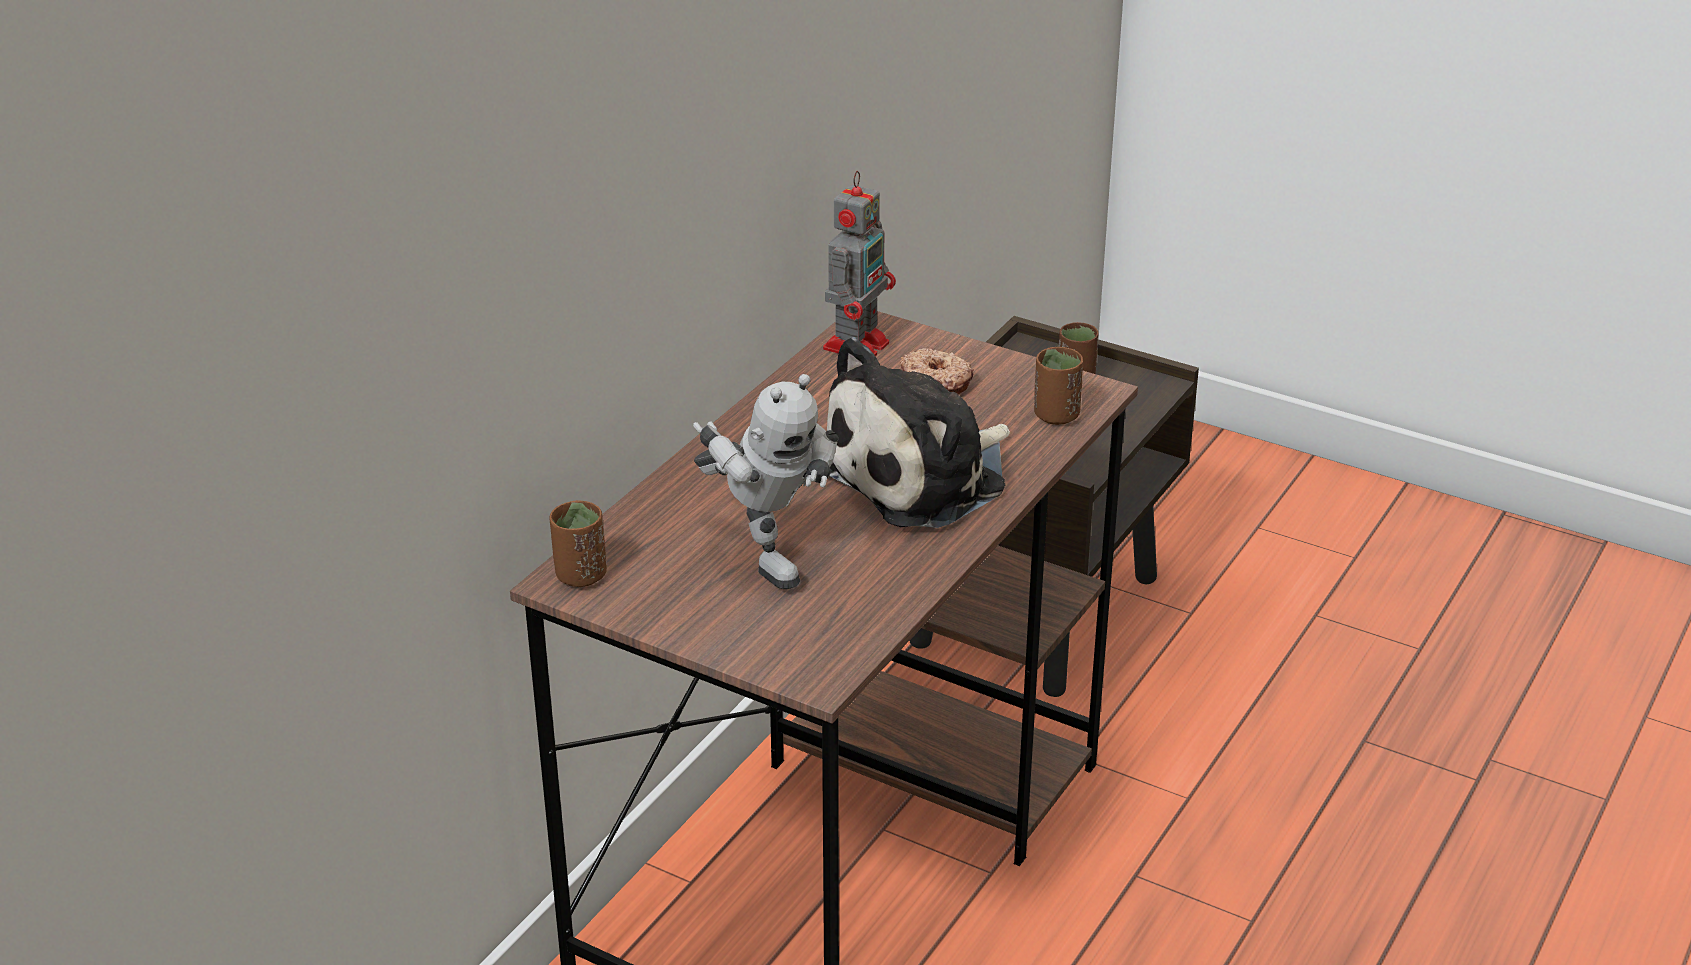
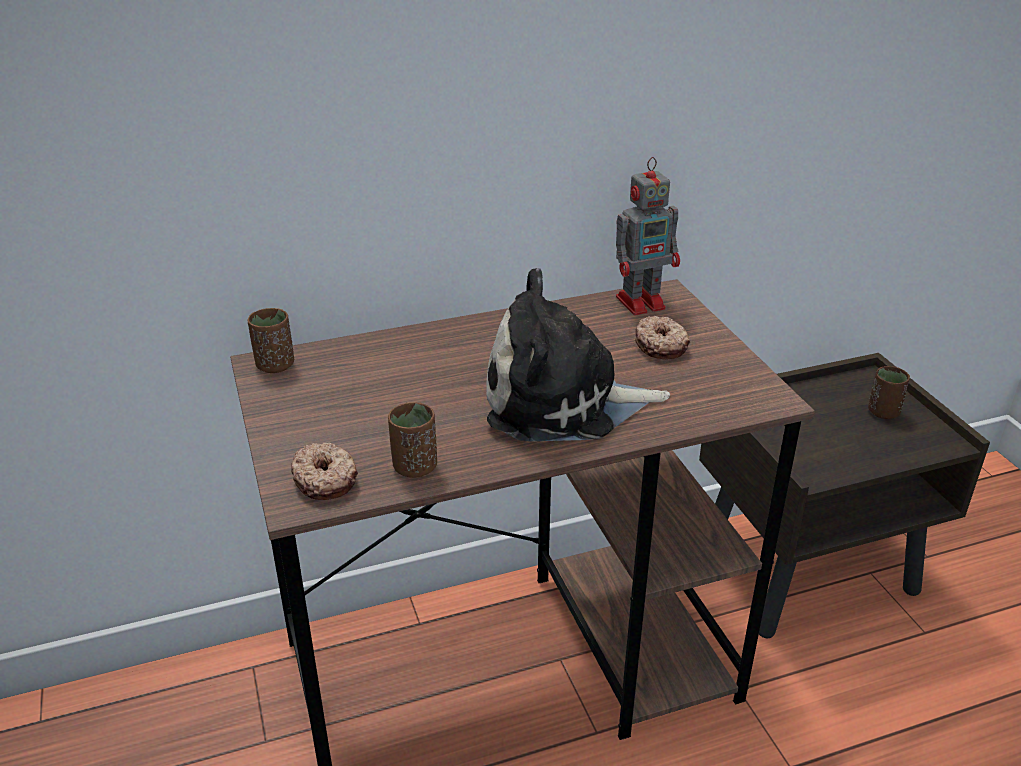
camera: 40 degrees right, 0 degrees up
toy robot [693,374,838,589] -> none
brown cup [1034,347,1083,425] -> brown cup moved to [388,402,437,478]
none -> donut [291,442,358,500]

